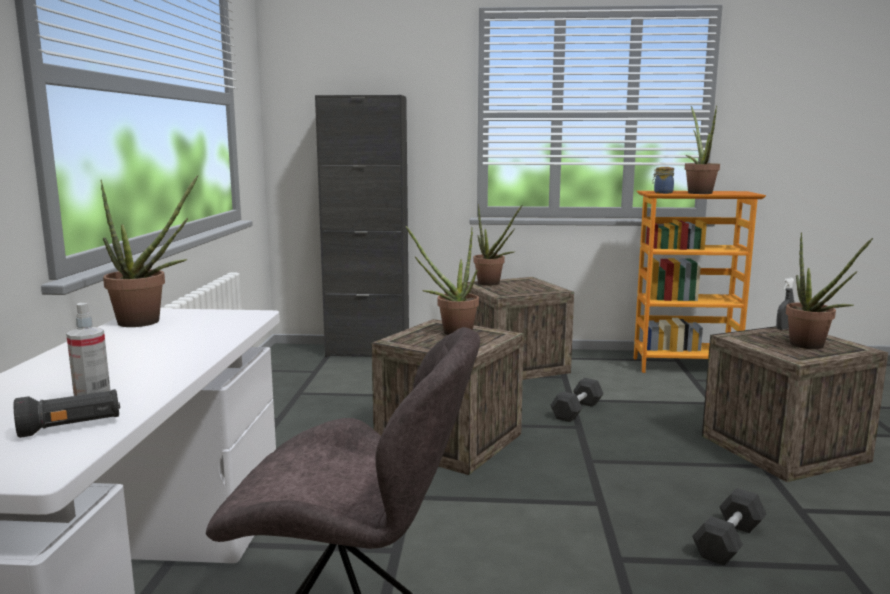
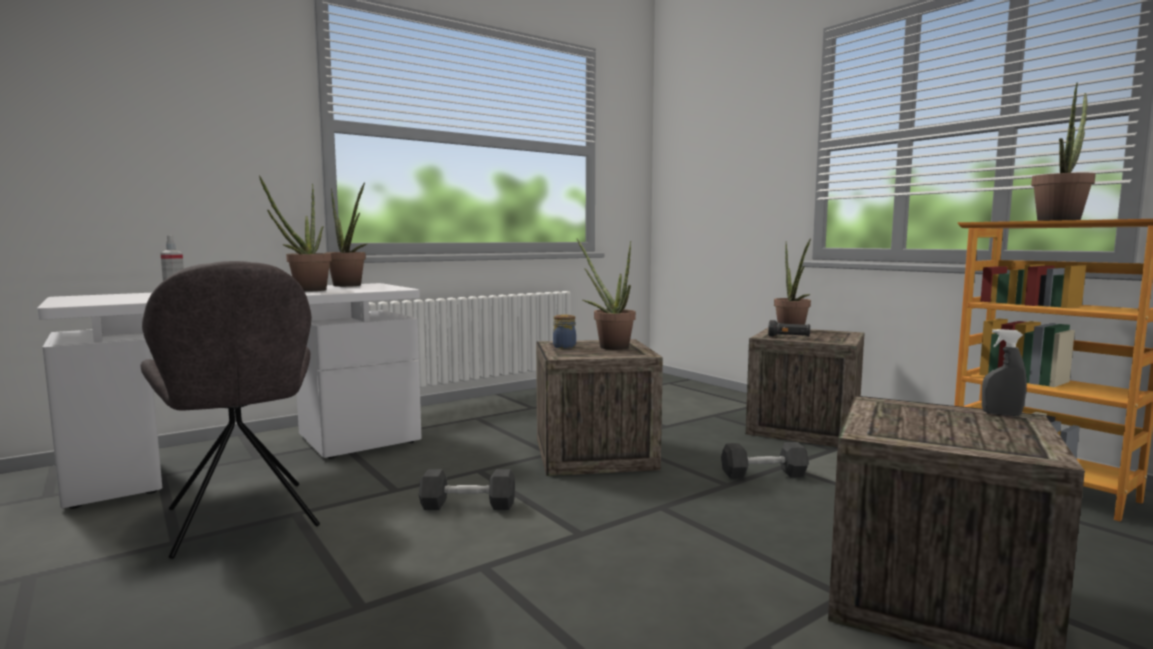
camera: 50 degrees right, 5 degrees down
black flashlight [14,389,120,438] -> black flashlight moved to [768,320,810,337]
black cabinet [315,95,409,357] -> none
jar [652,167,674,194] -> jar moved to [553,314,576,349]
black dumbbell [692,488,766,566] -> black dumbbell moved to [419,469,515,510]
potted plant [786,232,873,349] -> potted plant moved to [259,175,332,292]

